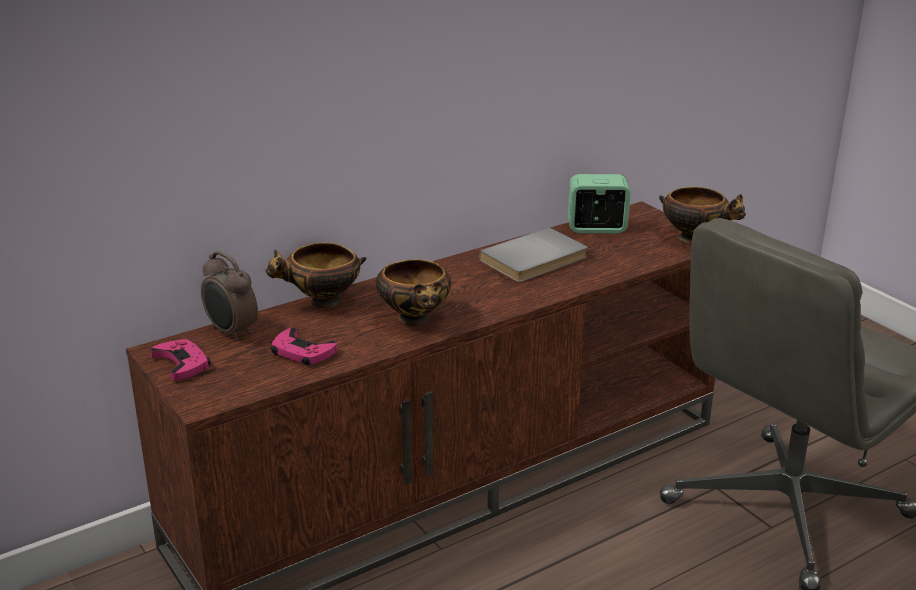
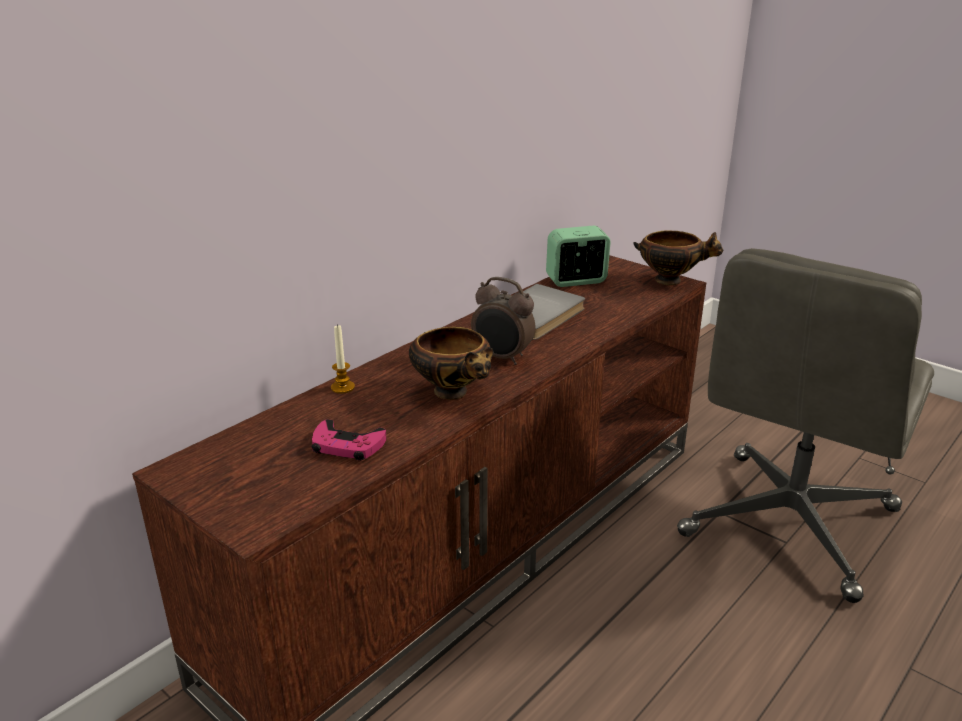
camera: 15 degrees left, 0 degrees up
pink game controller [151,339,211,381] -> none
alarm clock [201,251,258,342] -> alarm clock moved to [471,277,535,365]
bowl [265,243,366,308] -> candle [331,324,355,394]

